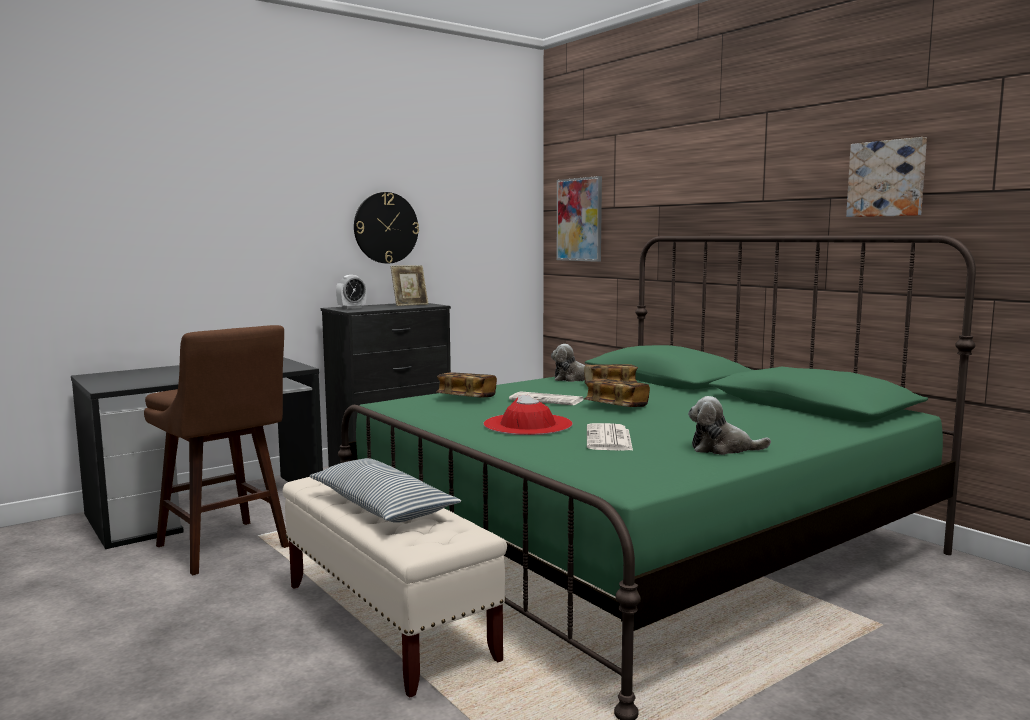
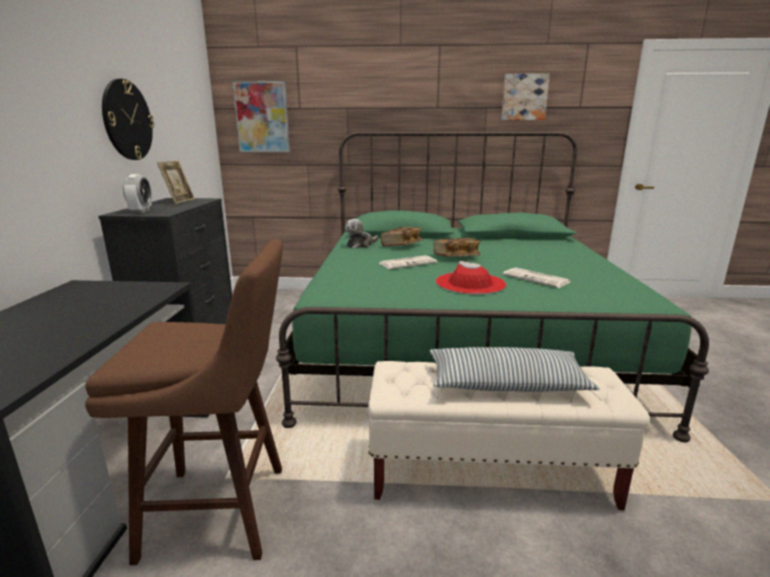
camera: 50 degrees left, 10 degrees up
book [437,373,497,398] -> none
plush toy [688,396,771,455] -> none

